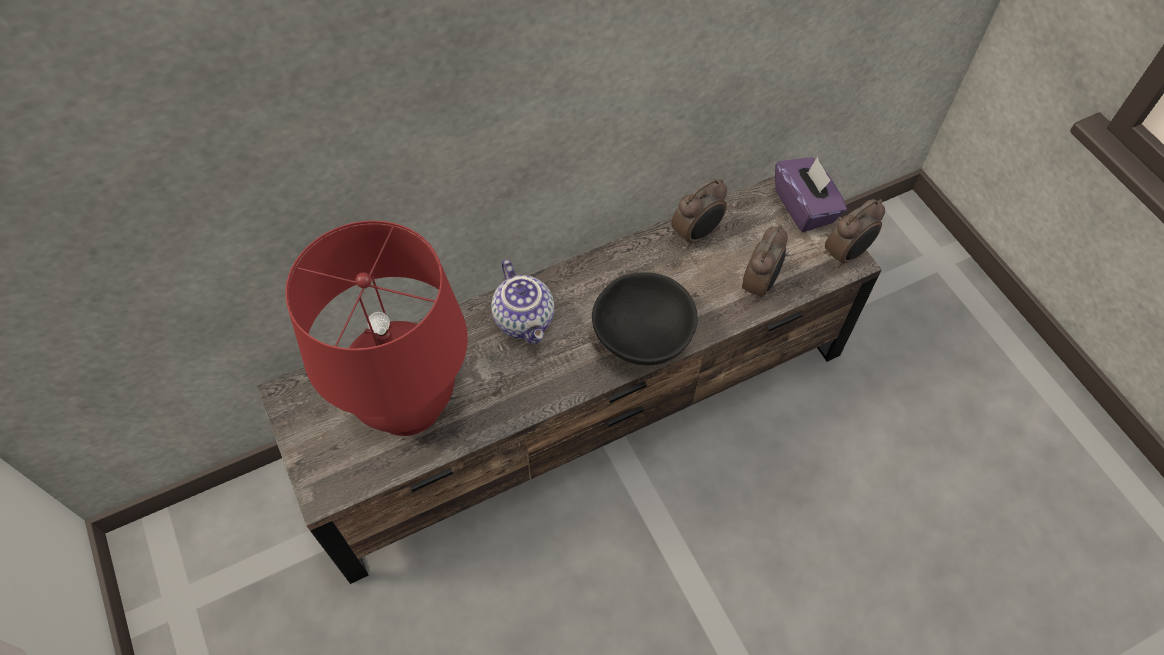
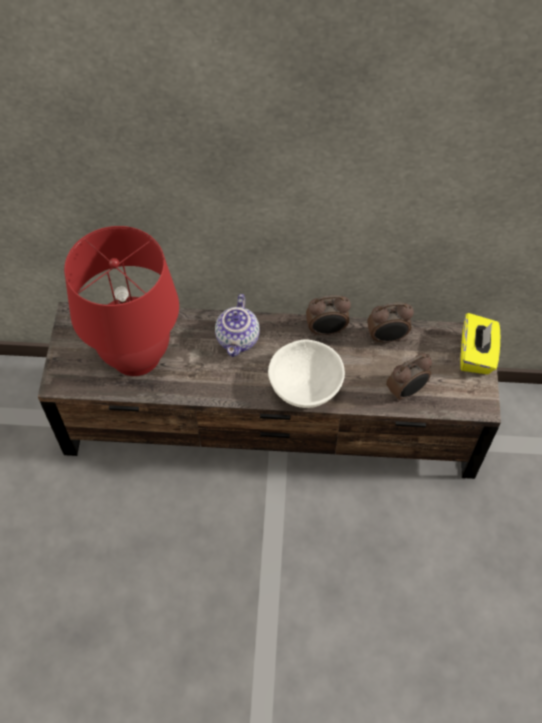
camera: 30 degrees right, 0 degrees up
black bowl [592,272,698,365] -> white bowl [268,340,345,408]
purple tissue box [775,157,847,232] -> yellow tissue box [460,313,500,374]
alarm clock [825,199,885,268] -> alarm clock moved to [306,295,351,336]

